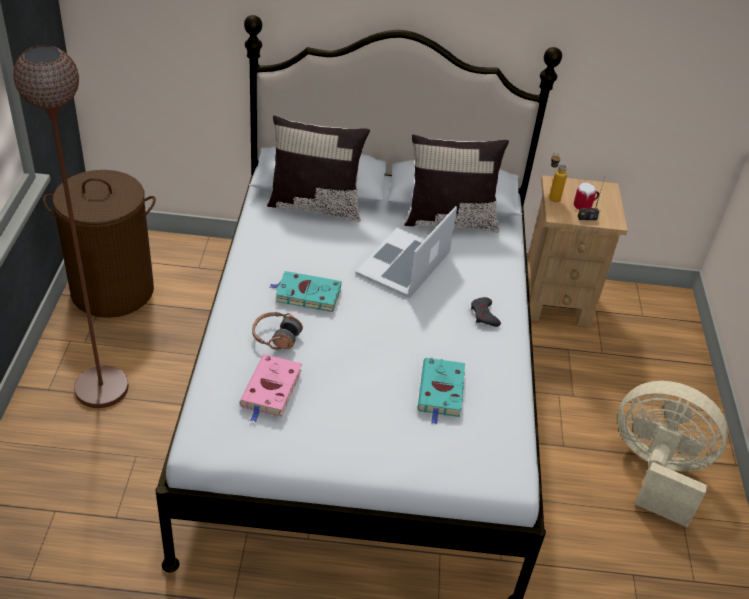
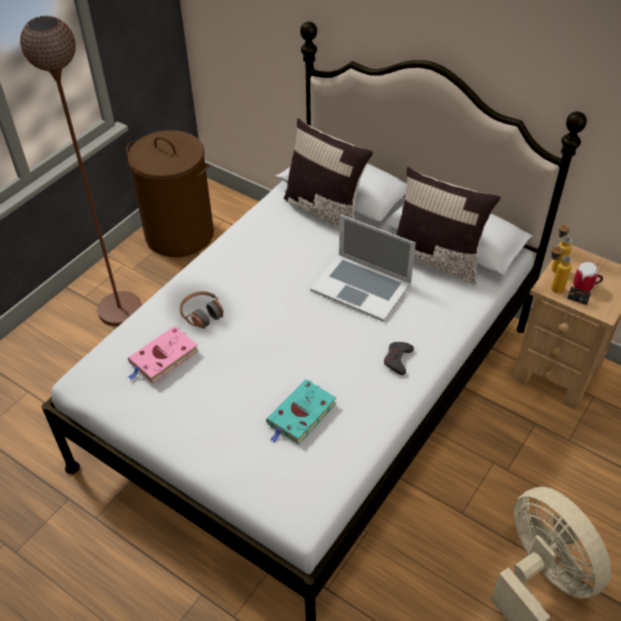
camera: 35 degrees right, 5 degrees up
turquoise book [270,271,341,312] -> none
laptop [355,206,457,298] -> laptop turned 120 degrees counterclockwise [311,214,416,322]
none -> bottle [551,245,572,294]

